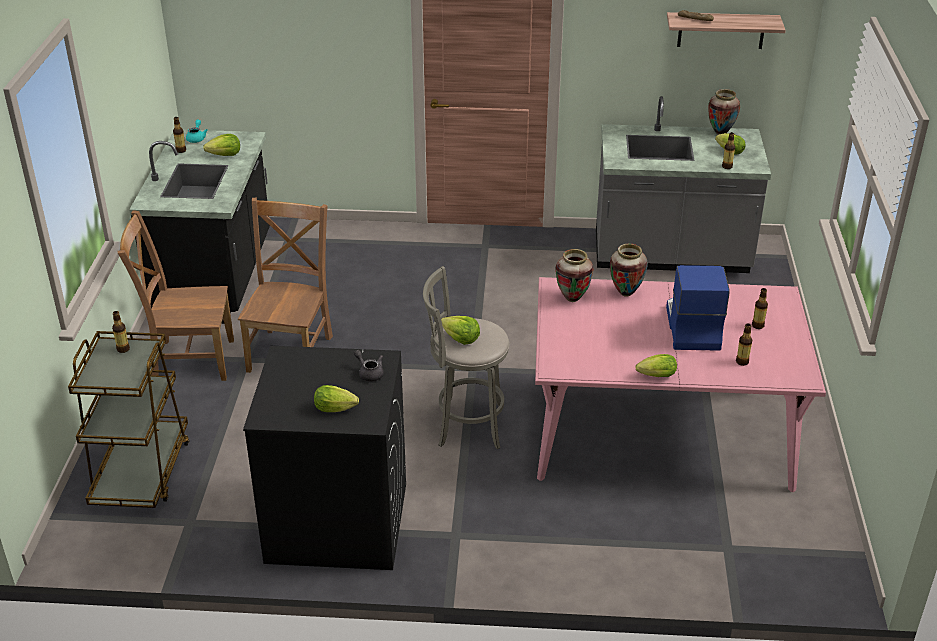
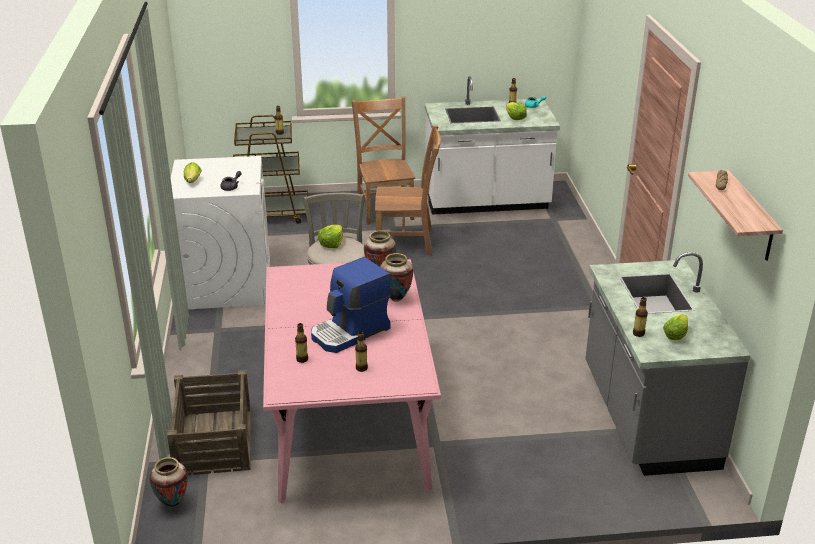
camera: 80 degrees right, 5 degrees down
black counter [129,130,270,324] -> white counter [425,76,560,215]
black washing machine [243,346,406,570] -> white washing machine [171,156,270,309]
lettuce [636,354,677,377] -> none
coffee machine [666,265,730,351] -> coffee machine turned 150 degrees clockwise [311,257,391,353]
vase [708,89,740,135] -> vase moved to [149,457,188,507]
none -> crate [167,370,251,475]

